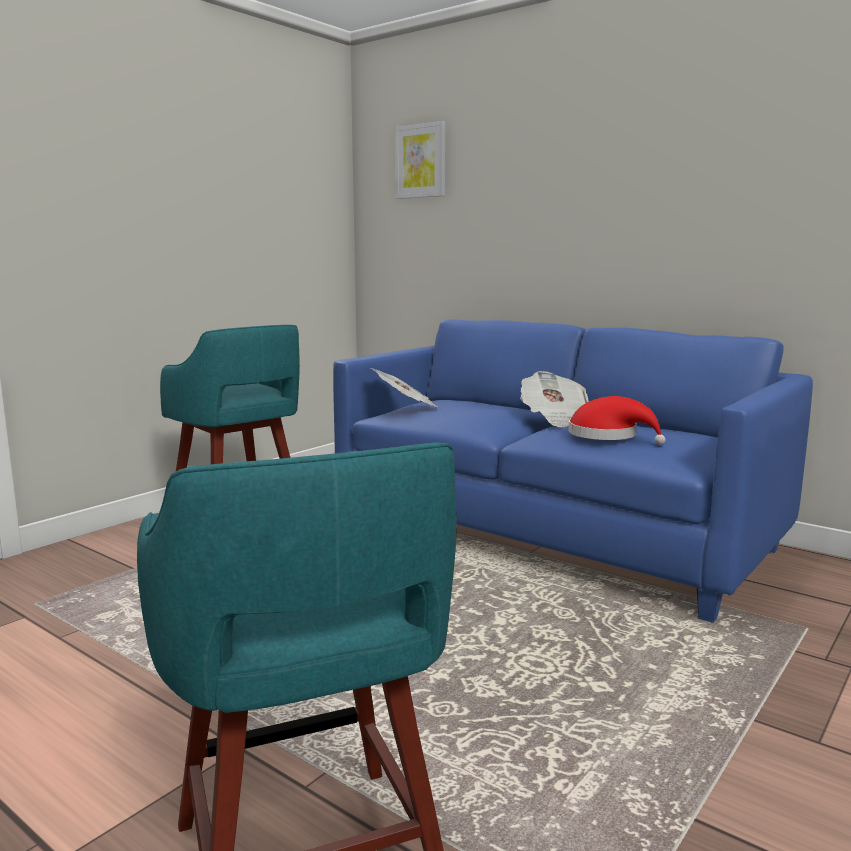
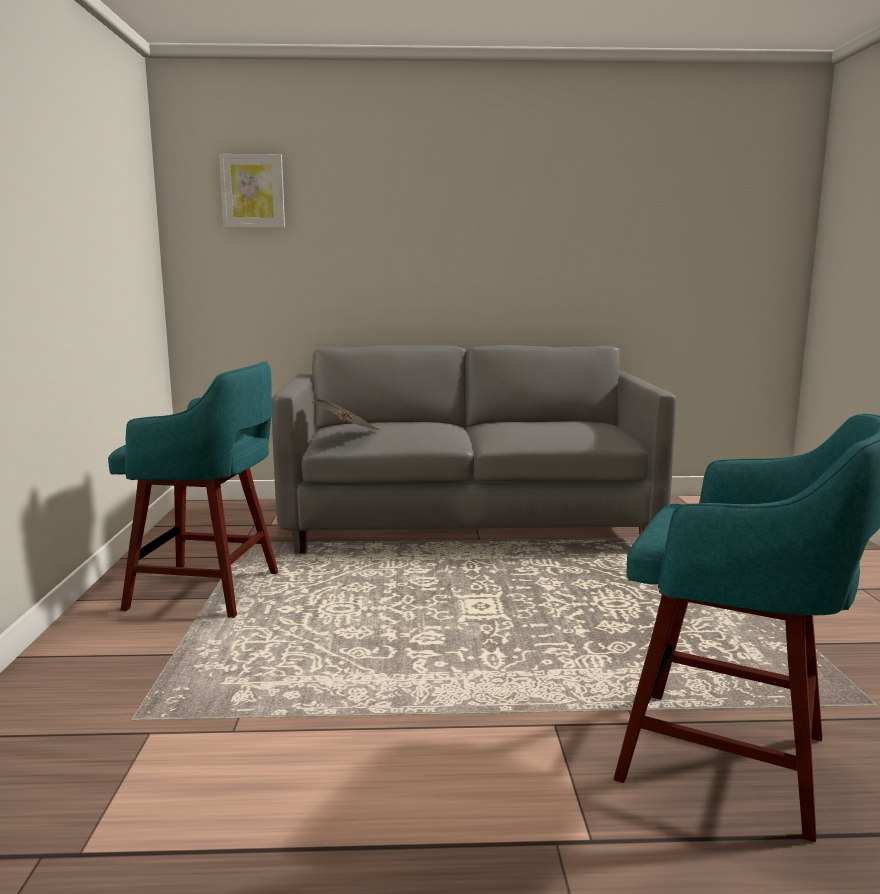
camera: 40 degrees left, 0 degrees up
blue sofa [333,319,813,623] -> grey sofa [272,345,676,554]
newspaper [520,371,589,427] -> none
red hat [568,396,666,445] -> none

